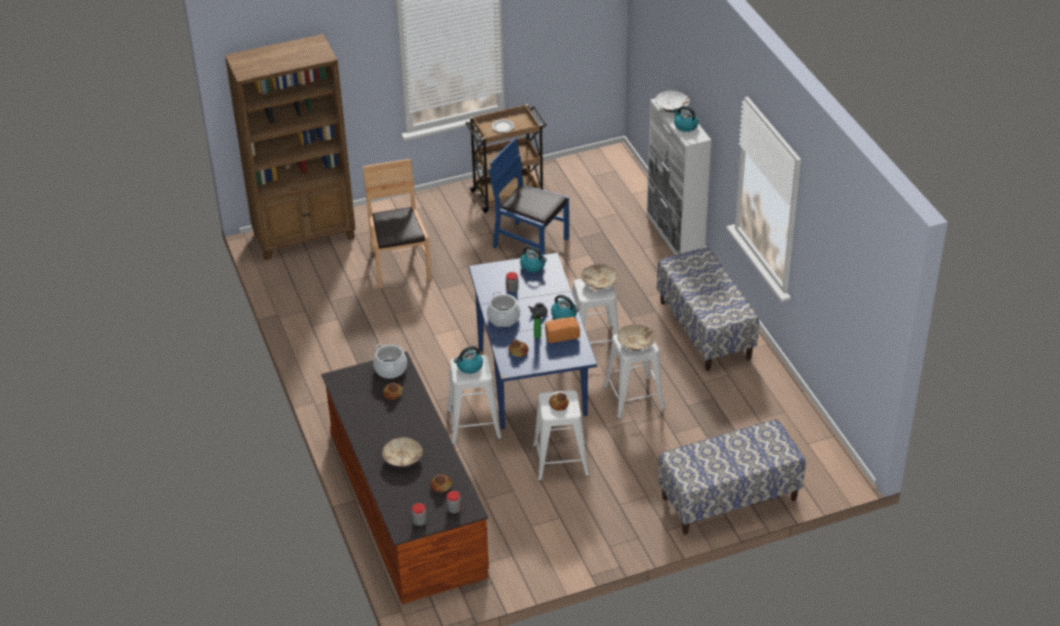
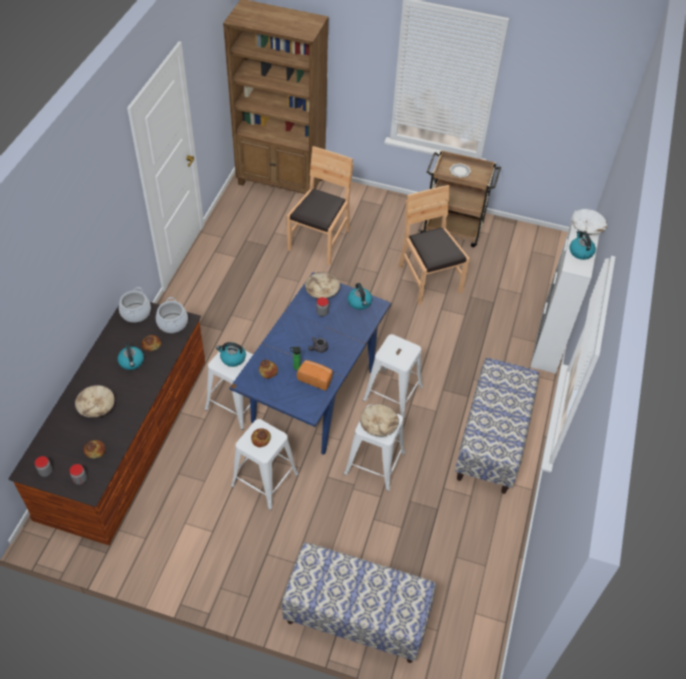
camera: 35 degrees right, 10 degrees up
cooking pot [487,291,520,327] -> cooking pot moved to [119,287,151,323]
blue chair [489,138,569,255] -> brown chair [399,185,470,305]
kettle [551,295,579,319] -> kettle moved to [118,342,144,370]
beige bowl [581,264,617,290] -> beige bowl moved to [305,272,340,300]

